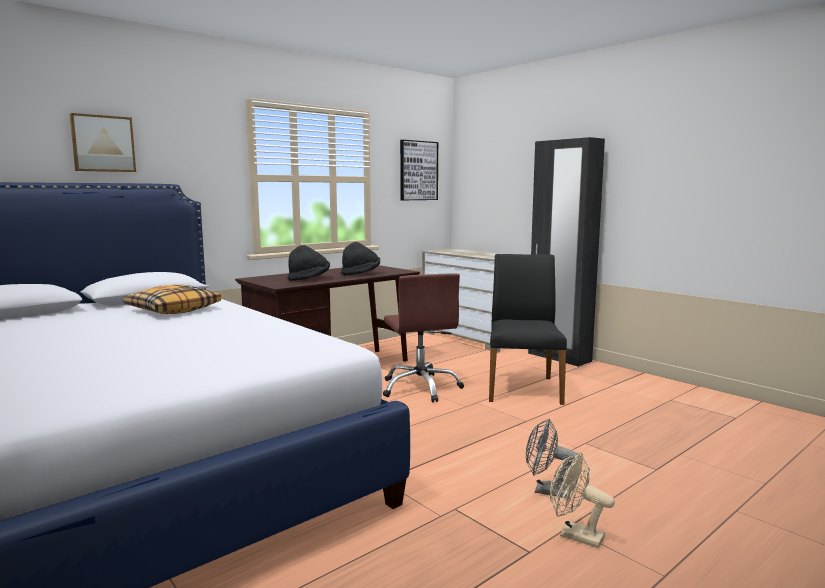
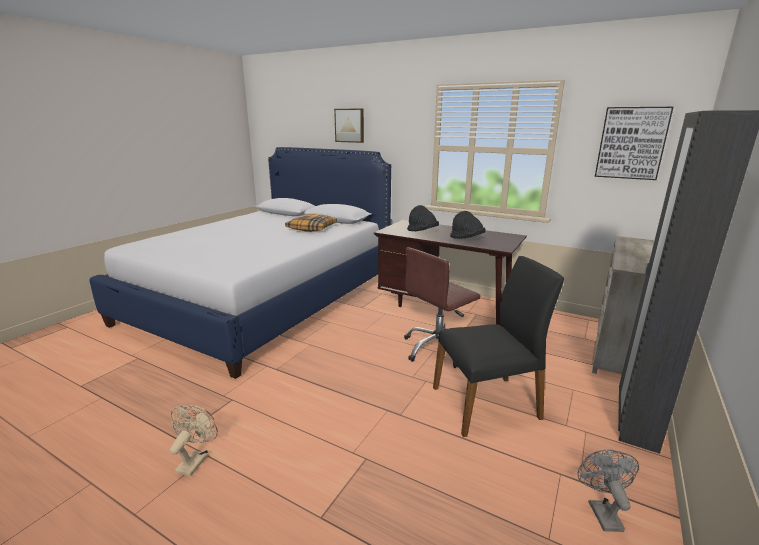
camera: 70 degrees right, 10 degrees up
grey fan [526,419,581,499] -> grey fan moved to [577,449,639,532]

